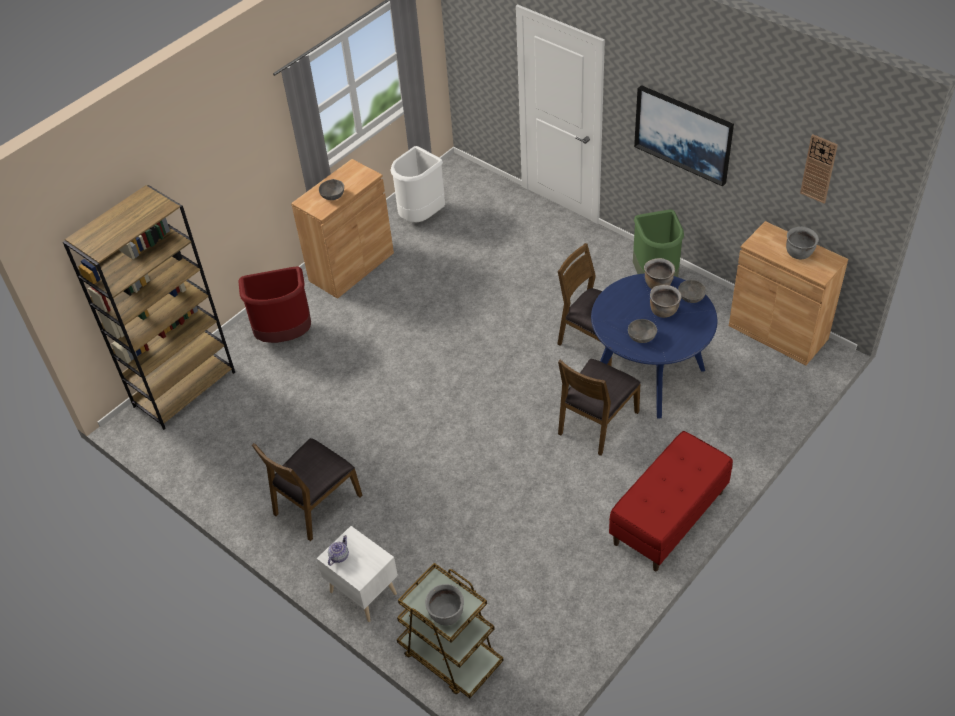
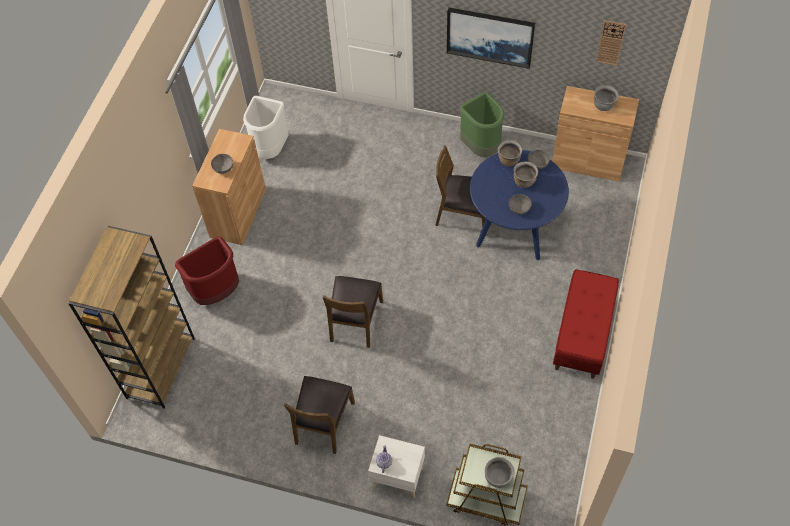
camera: 25 degrees left, 10 degrees up
brown chair [558,359,641,456] -> brown chair moved to [323,276,383,348]

